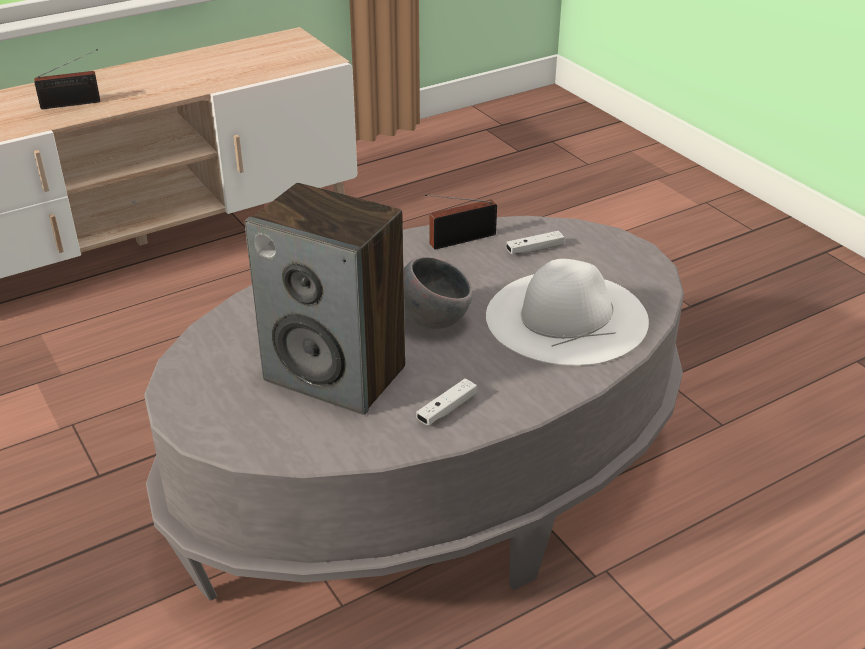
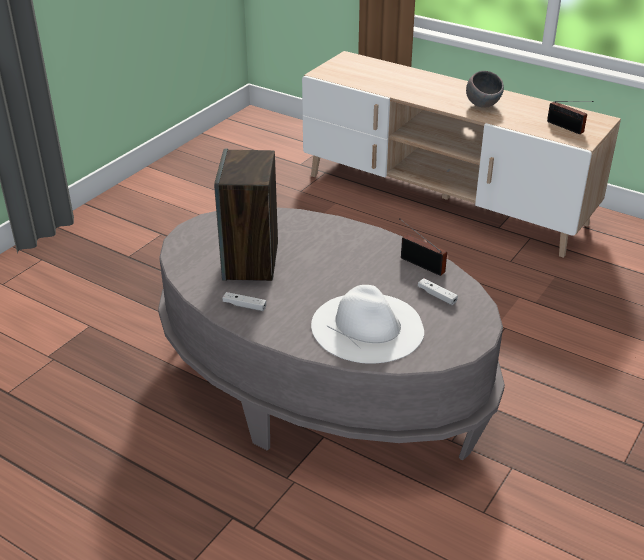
camera: 65 degrees right, 0 degrees up
radio [34,49,100,109] -> radio moved to [547,101,593,134]
grey bowl [404,256,473,329] -> grey bowl moved to [466,71,504,108]

